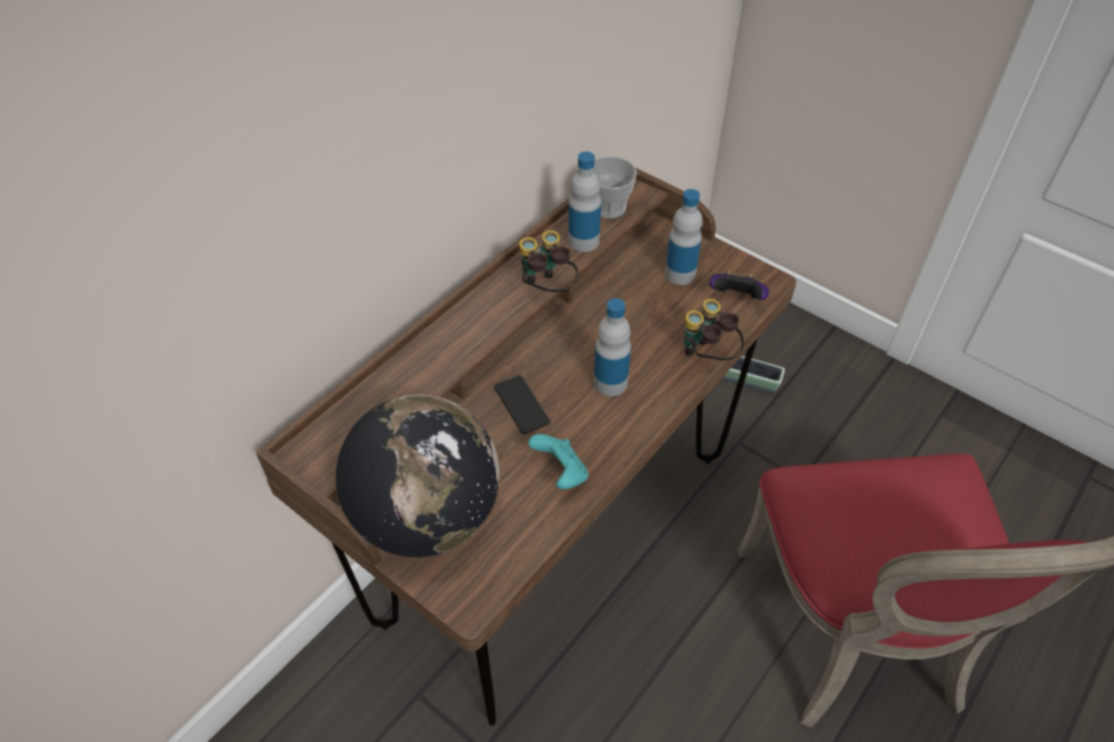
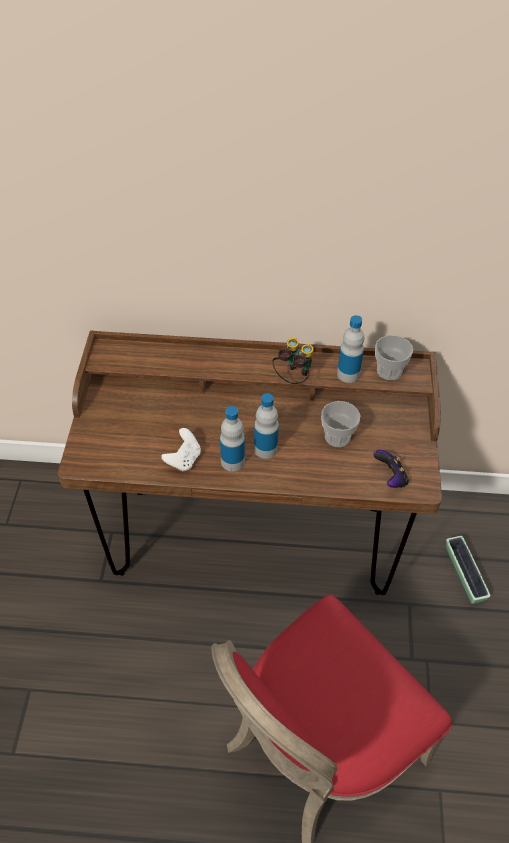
camera: 55 degrees right, 0 degrees up
globe [336,394,499,557] -> none
phone [494,375,551,434] -> none
turquoise game controller [528,434,588,490] -> white game controller [161,428,201,471]
bottle [665,189,703,285] -> bottle moved to [220,406,245,472]
binoculars [684,299,744,361] -> none
none -> cup [321,401,360,447]

